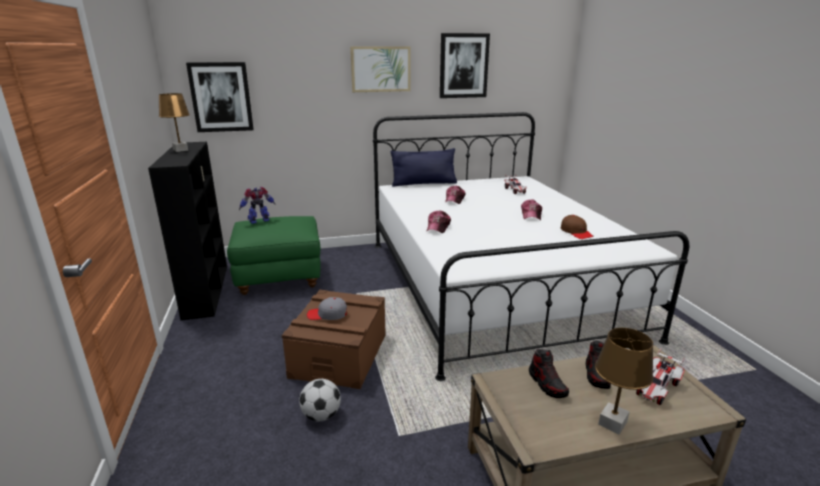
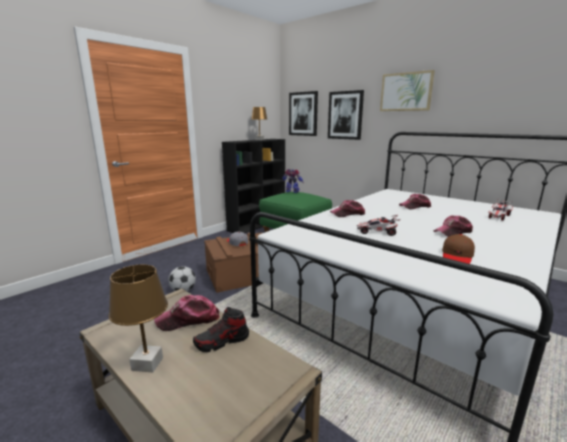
camera: 55 degrees right, 5 degrees down
blue pillow [391,148,457,186] -> none
picture [440,33,490,98] -> picture moved to [328,90,364,140]
shoe [529,349,569,398] -> cap [154,295,220,331]
toy car [636,348,685,405] -> toy car moved to [357,215,401,236]

